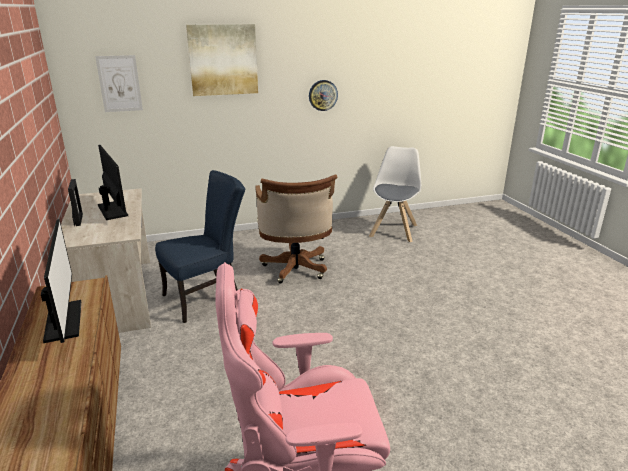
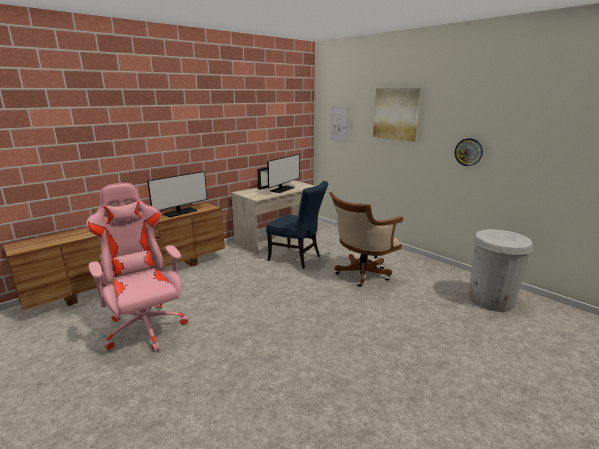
camera: 65 degrees right, 5 degrees down
chair [369,146,421,242] -> white trash can [468,229,533,312]

